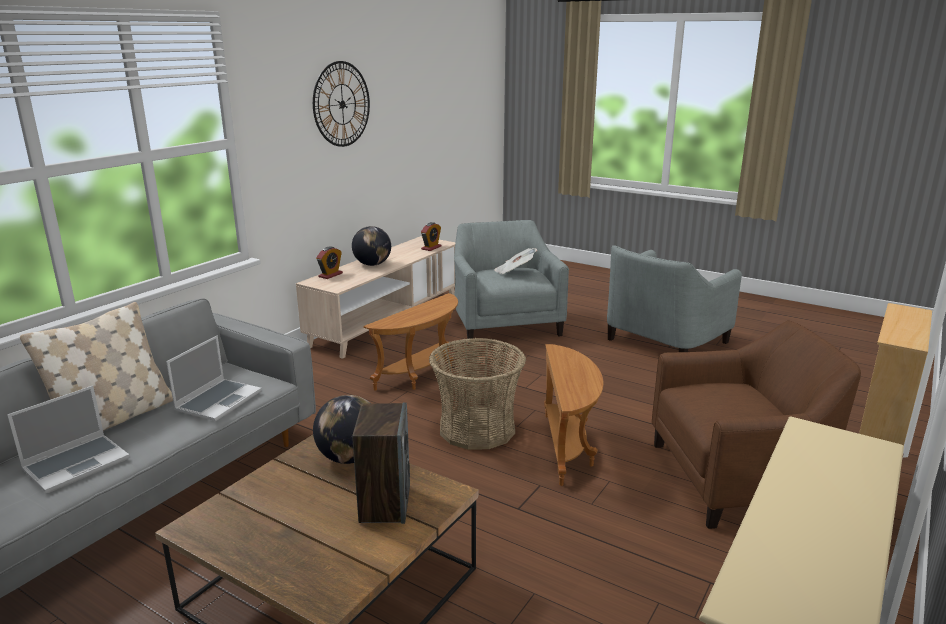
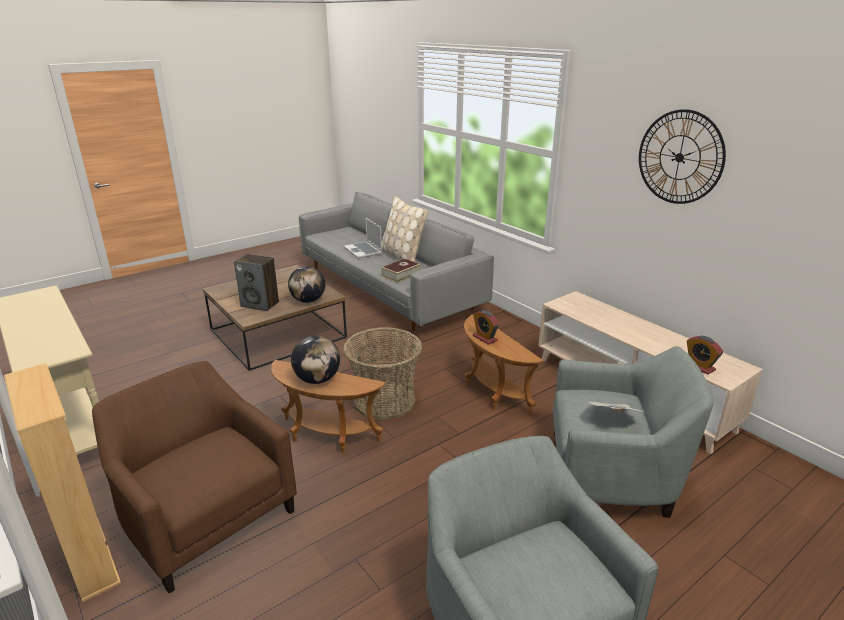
camera: 110 degrees right, 5 degrees up
laptop [166,335,262,421] -> book [381,258,421,283]
alarm clock [316,246,343,279] -> alarm clock moved to [473,310,499,345]
globe [352,226,391,266] -> globe moved to [291,335,340,384]
brown armchair [652,321,861,529] -> brown armchair turned 120 degrees clockwise [92,361,297,593]

